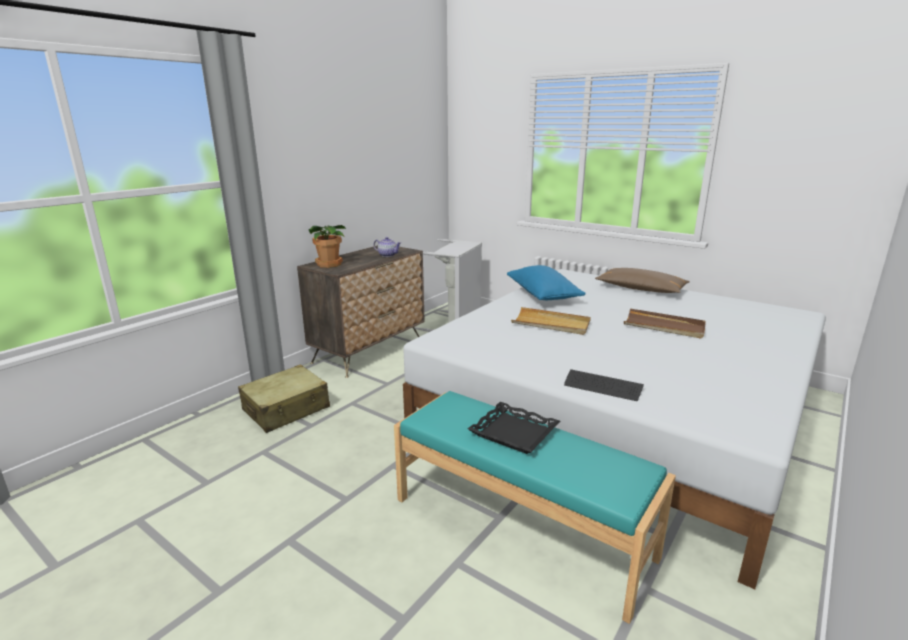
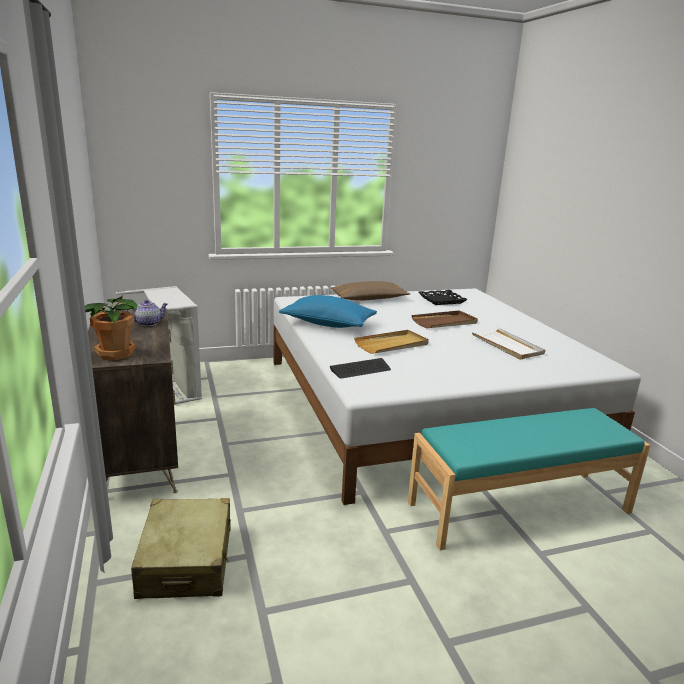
camera: 55 degrees left, 0 degrees up
black tray [468,402,560,454] -> black tray moved to [418,290,468,305]
keyboard [564,369,644,401] -> keyboard moved to [330,358,391,378]
none -> white tray [472,328,545,360]

